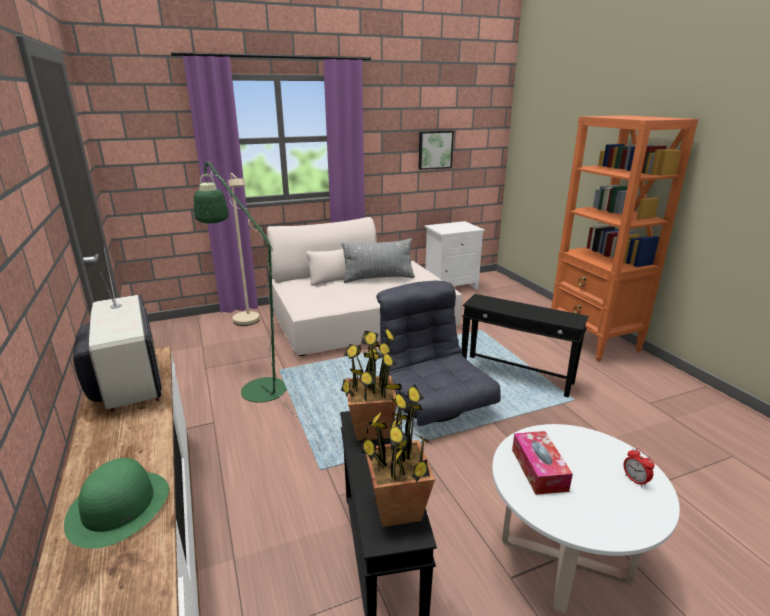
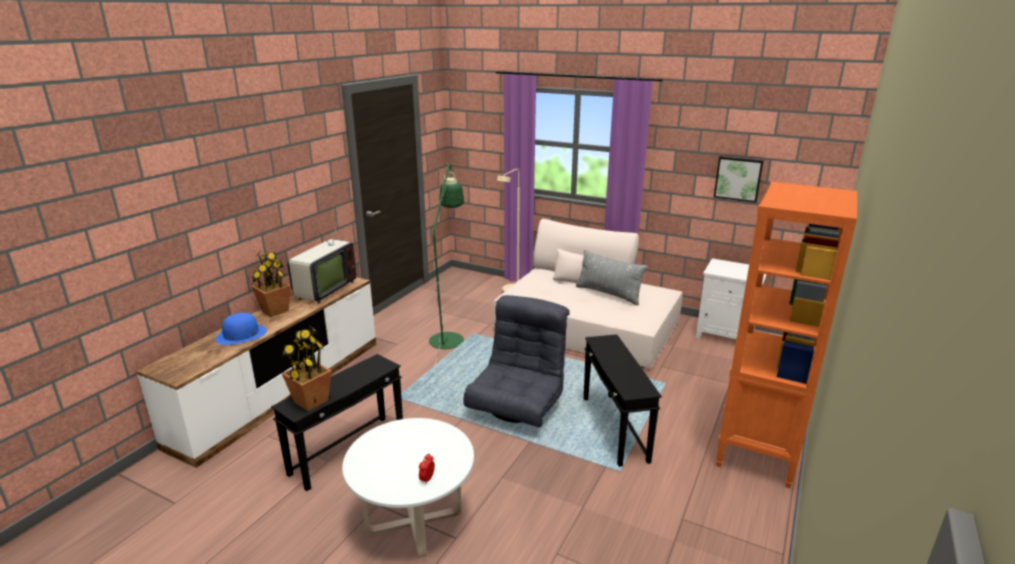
camera: 50 degrees right, 0 degrees up
green hat [64,458,169,549] -> blue hat [216,313,267,345]
potted plant [341,327,397,441] -> potted plant moved to [251,251,291,317]
tissue box [512,431,573,495] -> none

